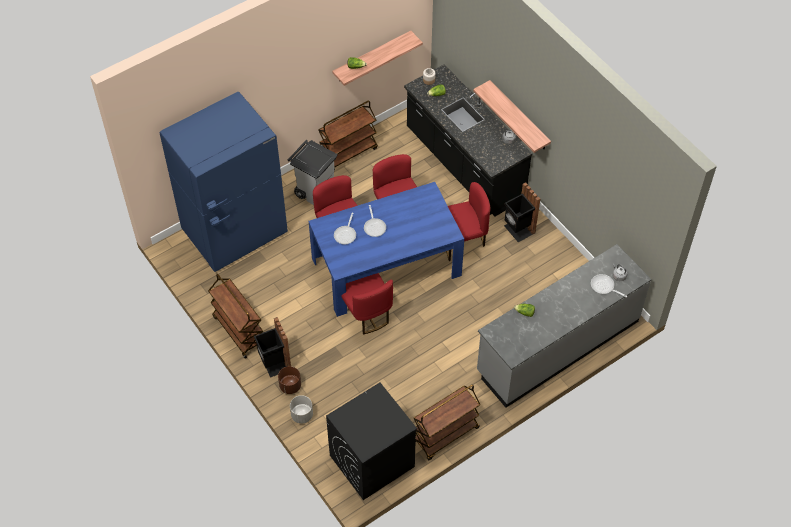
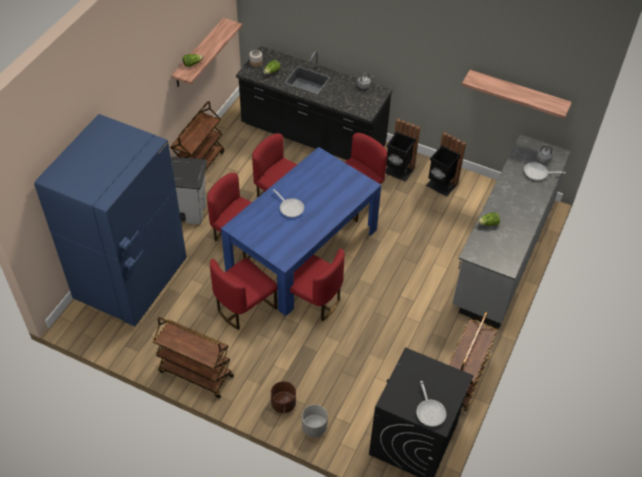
camera: 30 degrees left, 5 degrees down
black trash can [254,317,291,378] -> black trash can moved to [426,132,466,197]
frying pan [334,213,356,244] -> frying pan moved to [416,381,446,426]
shelf [473,80,551,153] -> shelf moved to [462,70,572,119]
none -> red chair [210,258,277,330]

